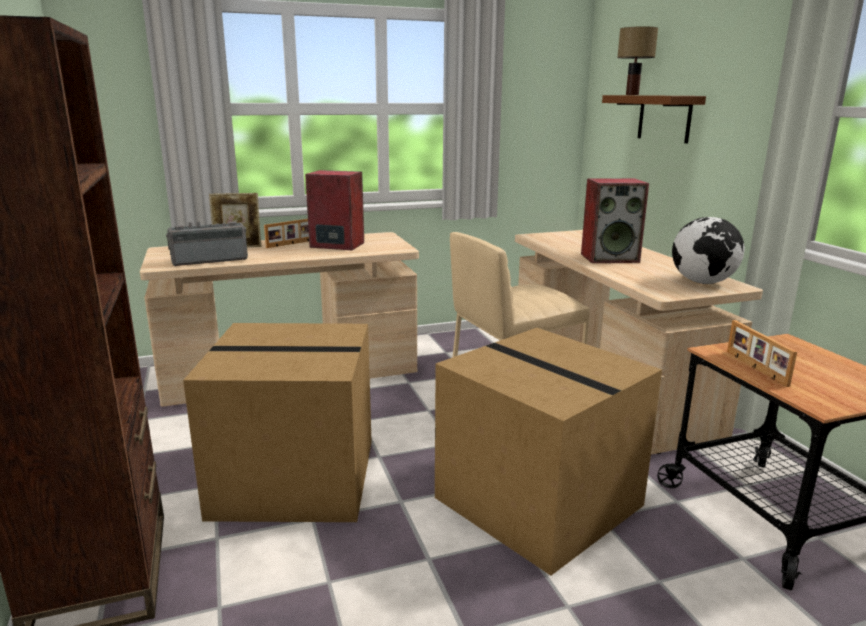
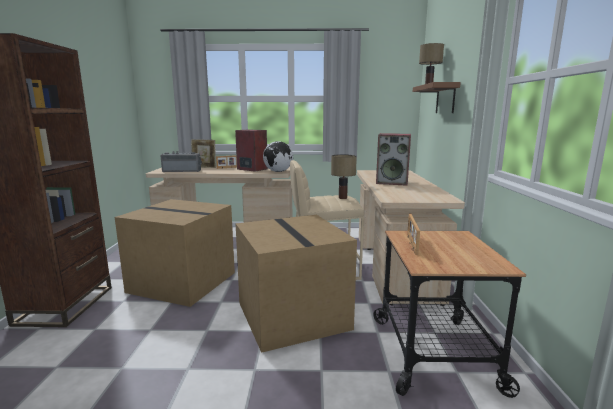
camera: 20 degrees right, 5 degrees down
globe [672,217,745,284] -> globe moved to [263,141,293,172]
none -> table lamp [331,154,357,199]

